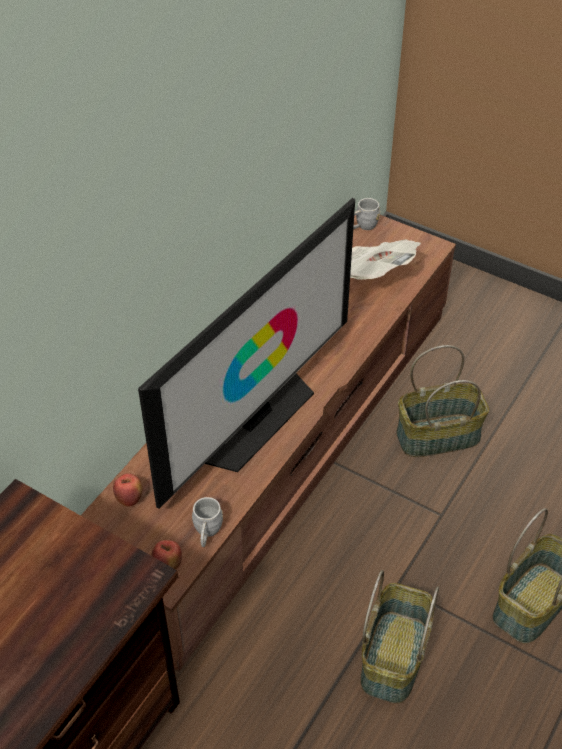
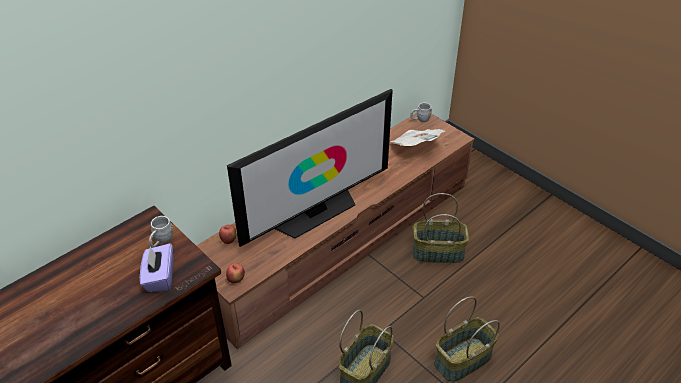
camera: 15 degrees right, 5 degrees down
grey mug [192,497,223,547] -> grey mug moved to [149,216,173,248]
none -> purple tissue box [140,243,173,292]

